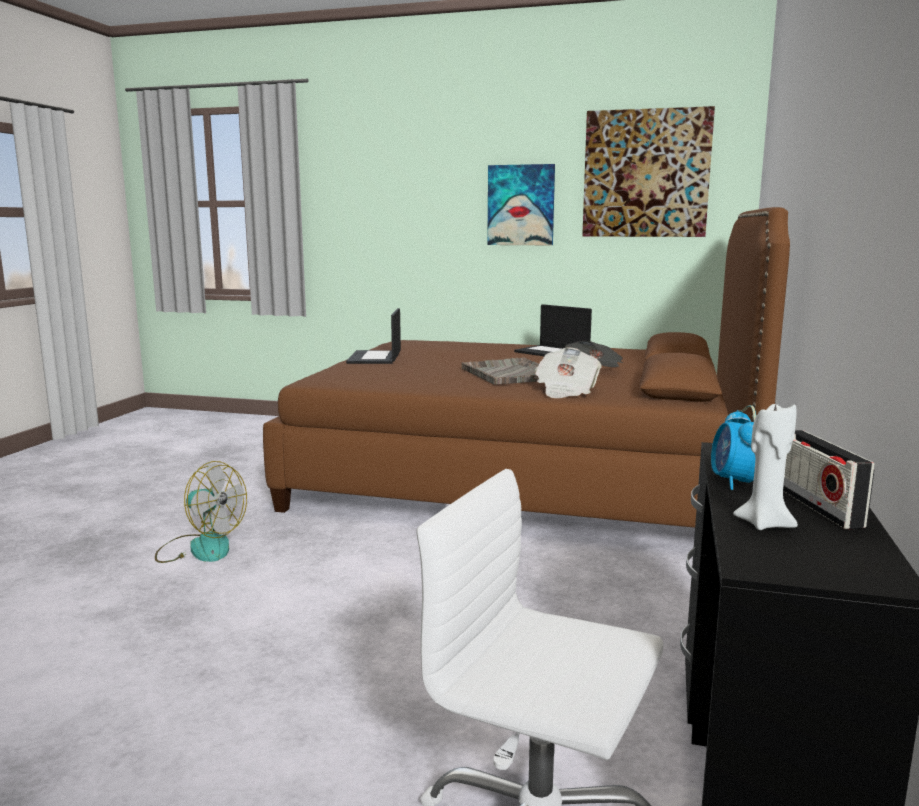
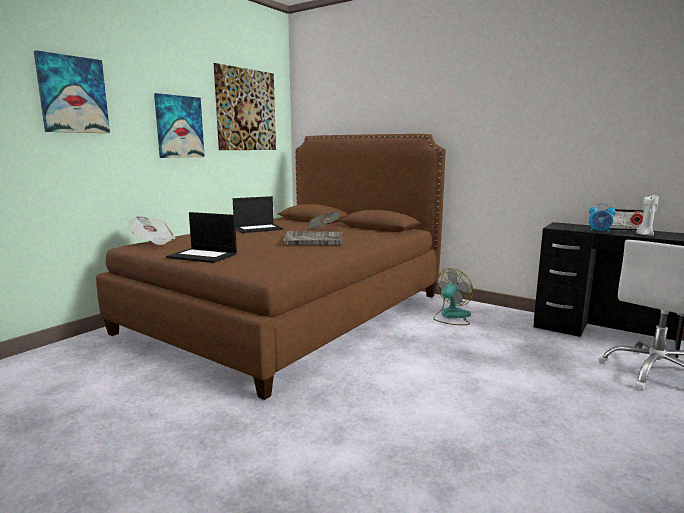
camera: 70 degrees left, 0 degrees up
fan [155,461,247,563] -> fan moved to [433,268,473,325]
newspaper [535,347,602,398] -> newspaper moved to [129,216,175,245]
none -> picture [34,50,110,133]

